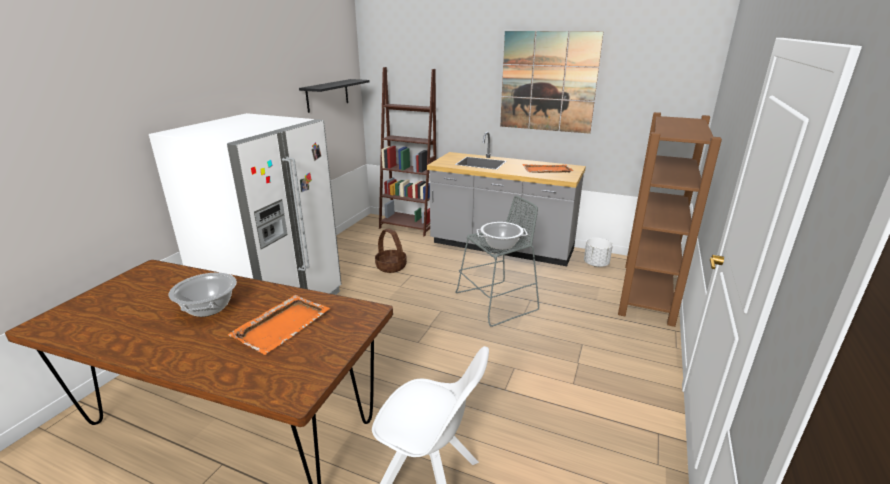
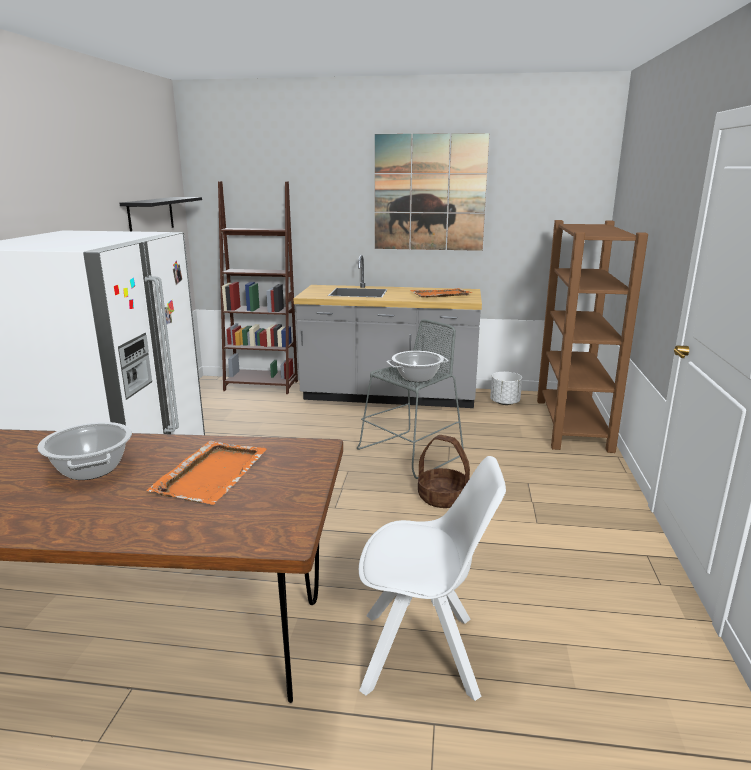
camera: 15 degrees left, 5 degrees down
basket [375,228,407,273] -> basket moved to [418,435,470,508]

